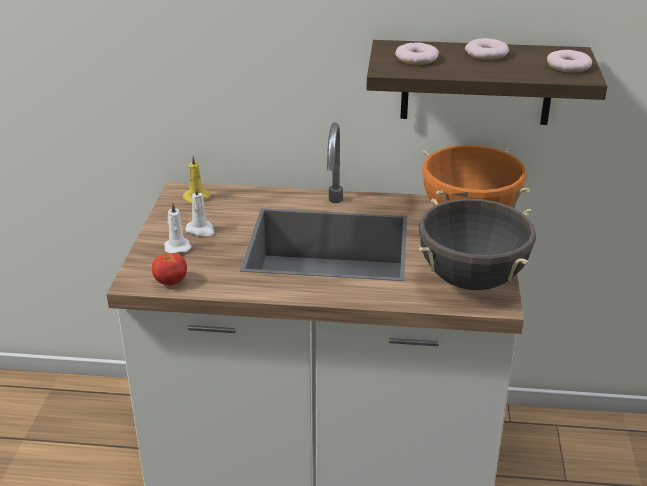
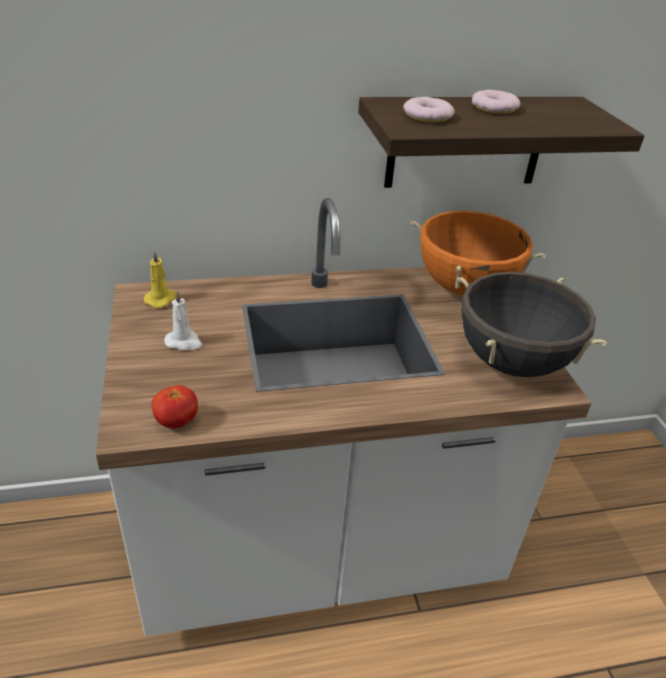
camera: 20 degrees left, 5 degrees up
white candle [164,202,192,254] -> none
donut [547,50,592,73] -> none

